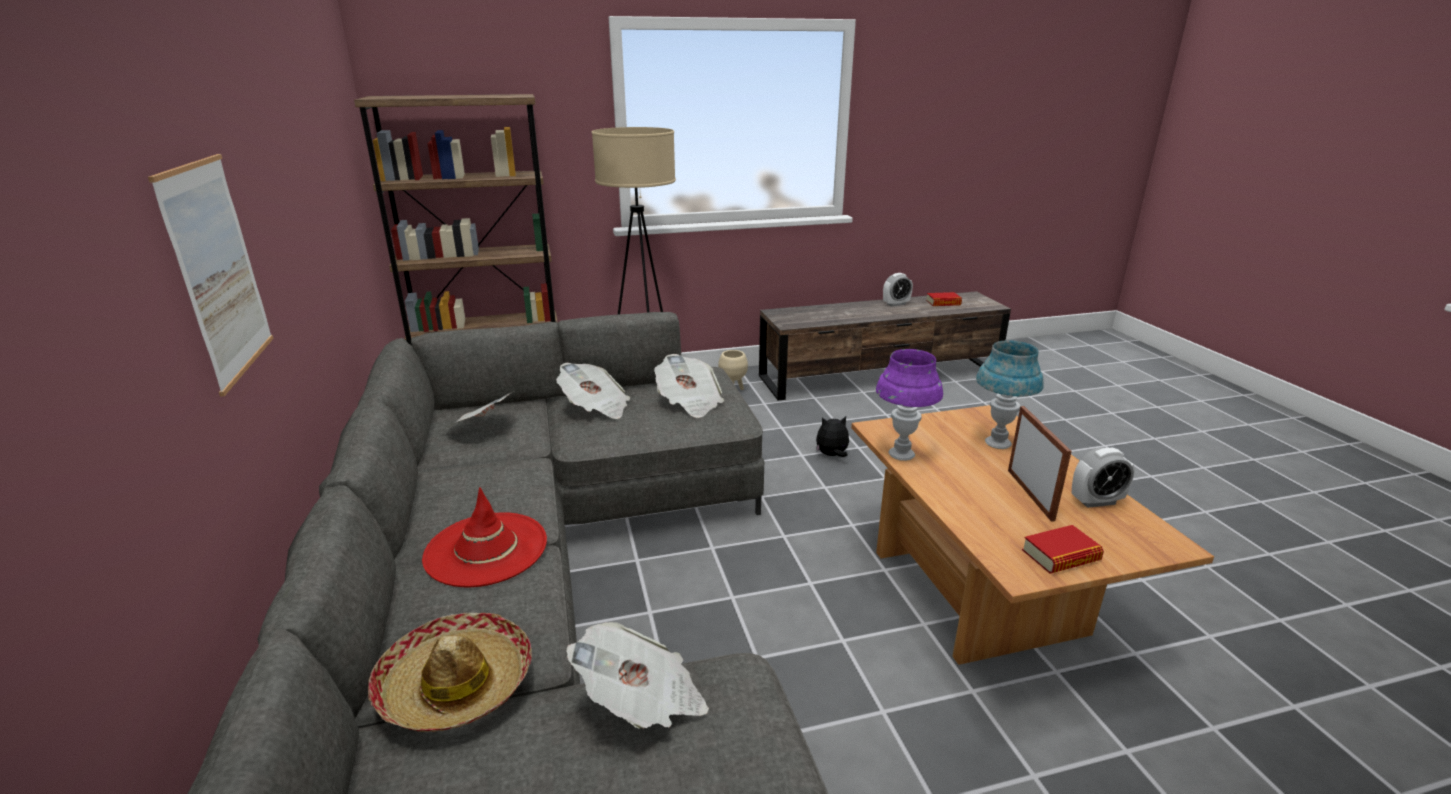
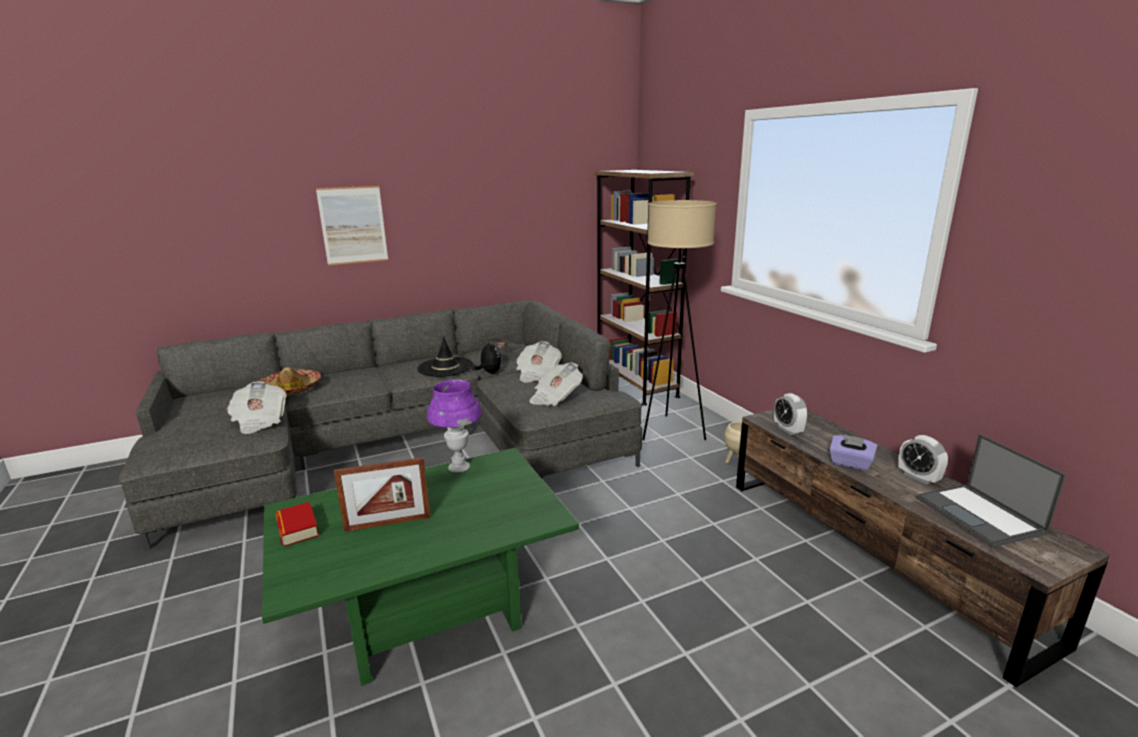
camera: 80 degrees right, 5 degrees down
red hat [422,487,547,587] -> none
plush toy [816,416,849,457] -> plush toy moved to [475,340,502,373]
brown coffee table [851,405,1214,665] -> green coffee table [262,448,579,686]
book [926,292,962,306] -> laptop [916,434,1066,548]
blue table lamp [976,340,1044,449] -> none
alarm clock [1072,447,1135,508] -> alarm clock moved to [774,393,807,435]
none -> black hat [417,336,473,377]
none -> purple tissue box [829,435,877,471]

